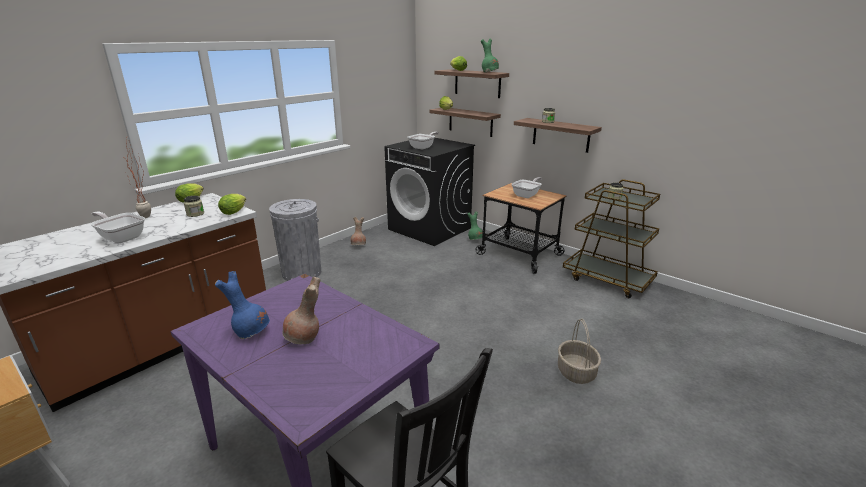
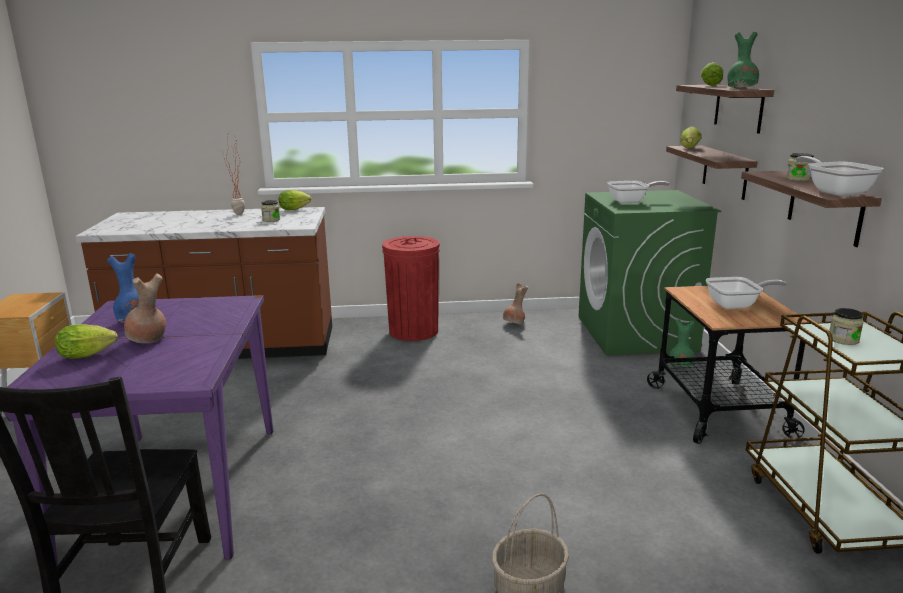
camera: 45 degrees right, 5 degrees down
frying pan [91,211,145,243] -> frying pan moved to [796,156,884,196]
lettuce [218,194,246,215] -> lettuce moved to [55,324,118,359]
grey trash can [269,199,321,281] -> red trash can [382,236,440,341]
black washing machine [384,138,475,246] -> green washing machine [579,190,721,355]

